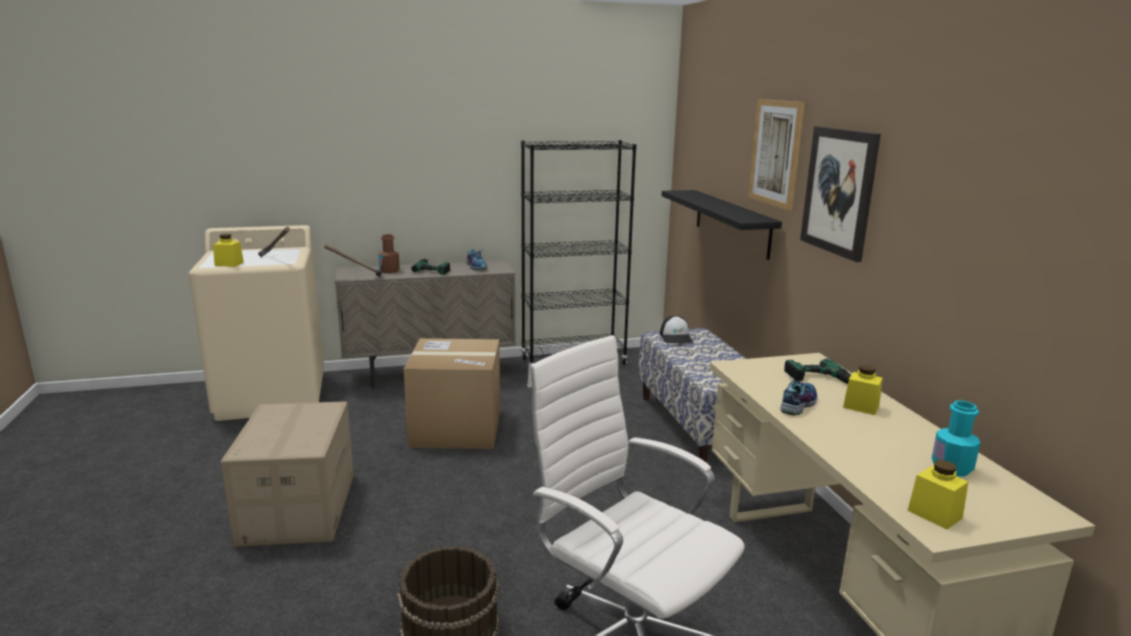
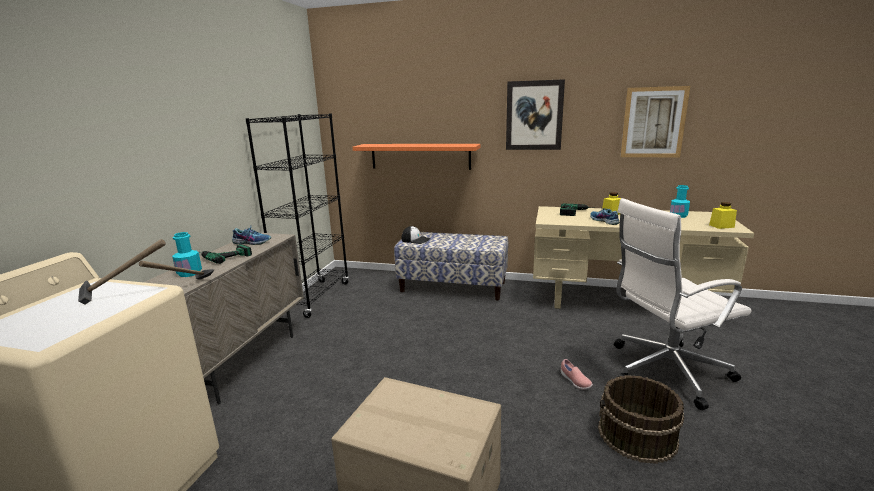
camera: 60 degrees left, 0 degrees up
yellow jar [213,234,244,267] -> none
brown bottle [378,234,400,273] -> turquoise bottle [172,232,202,277]
cardboard box [404,338,500,449] -> none
black shelf [662,190,782,260] -> orange shelf [353,144,481,170]
picture [748,99,805,211] -> picture moved to [621,86,690,157]
none -> pink shoe [561,359,593,390]

